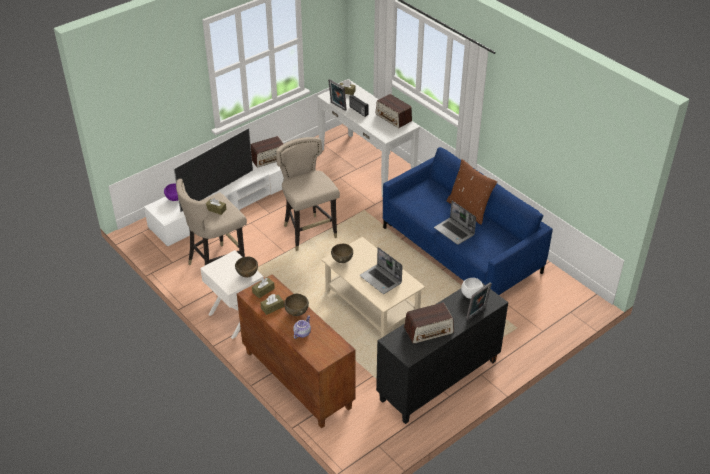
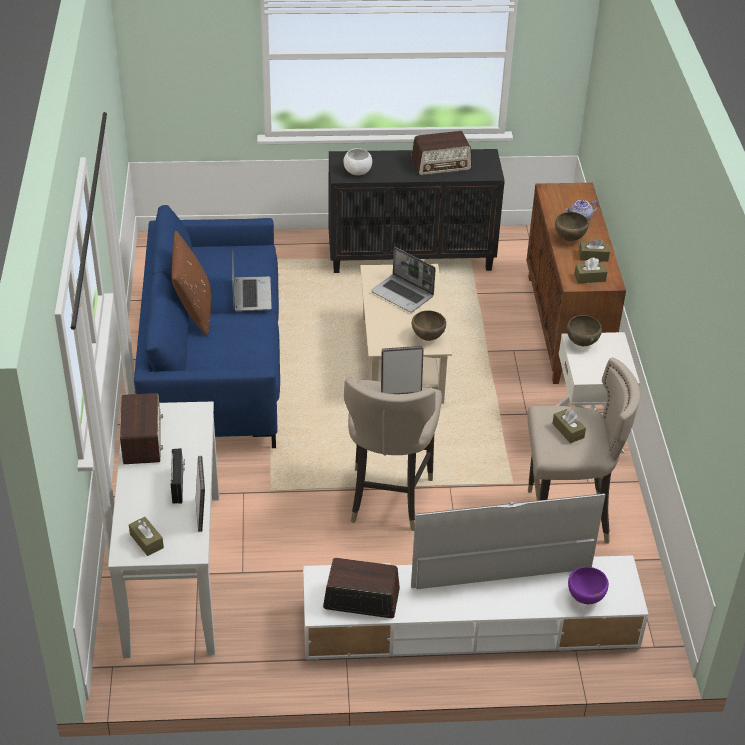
camera: 145 degrees left, 0 degrees up
laptop [360,247,402,294] -> laptop turned 135 degrees clockwise [371,247,436,312]
radio [404,303,454,344] -> radio turned 150 degrees clockwise [411,131,472,175]
picture frame [466,282,492,320] -> picture frame moved to [381,346,424,394]

